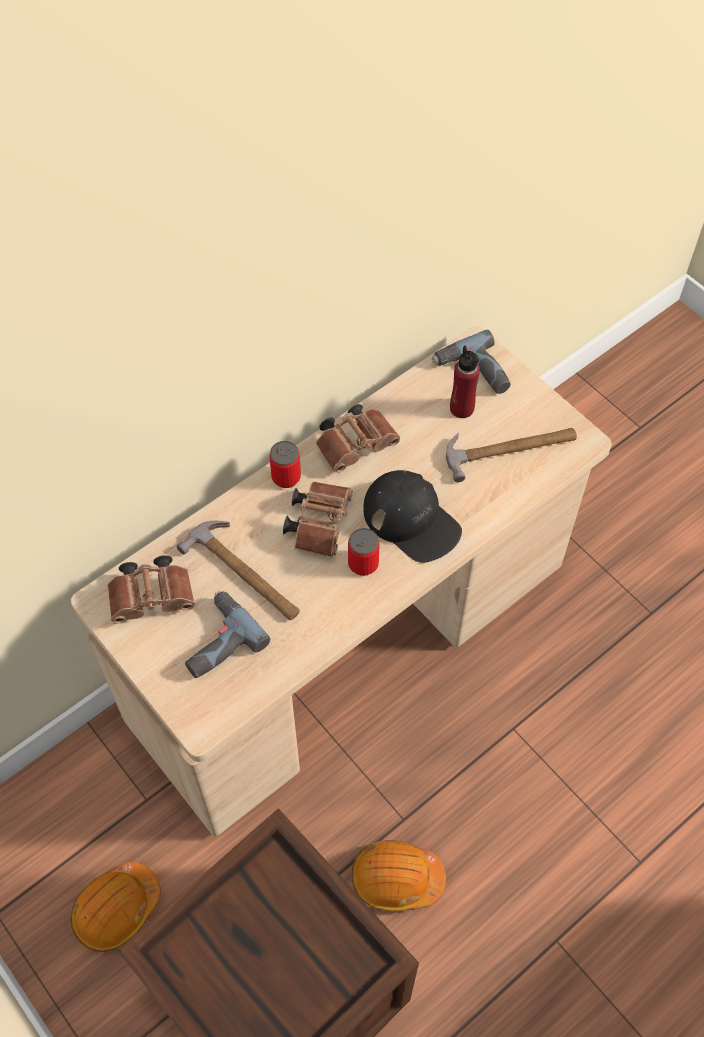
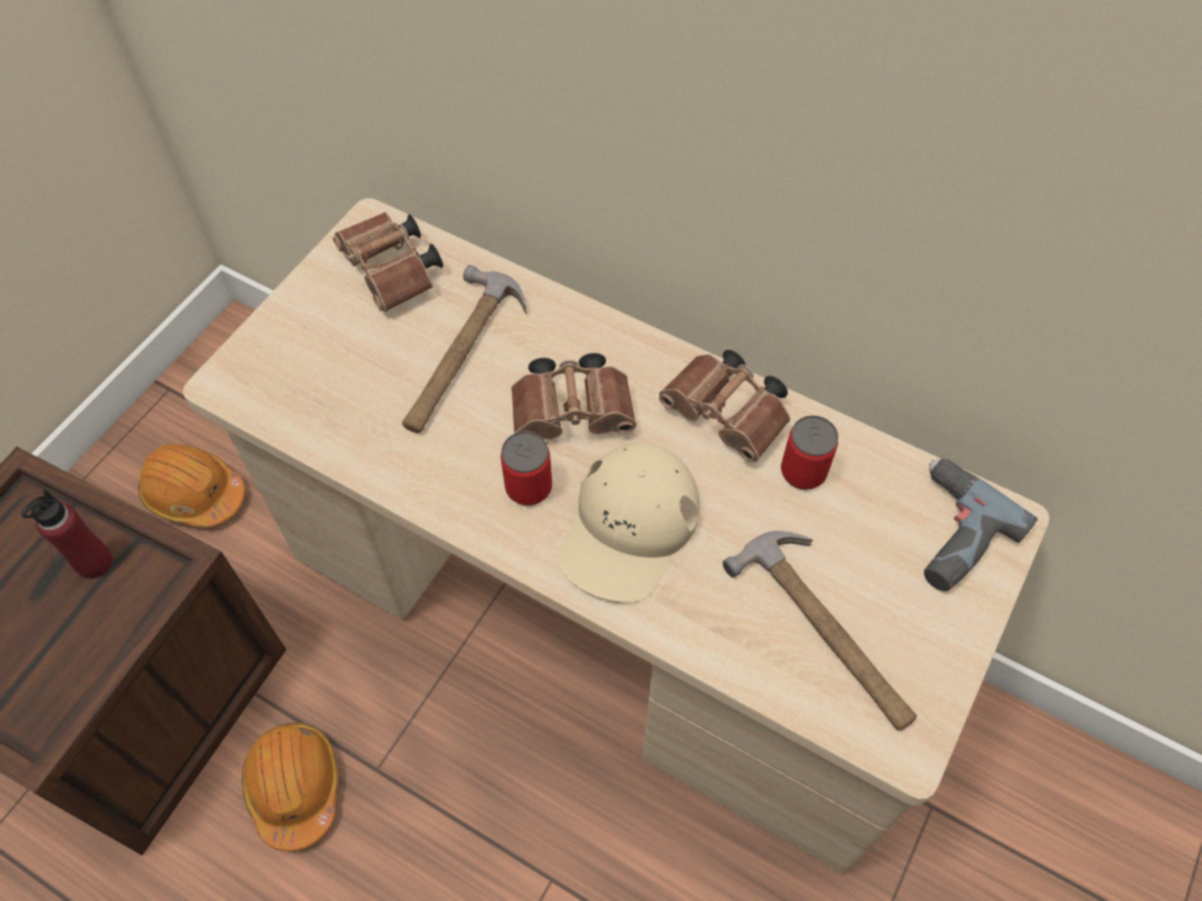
camera: 70 degrees right, 0 degrees up
power drill [185,591,270,678] -> none
can [269,441,301,488] -> can moved to [781,415,838,490]
black cap [363,470,462,563] -> beige cap [558,443,700,602]
red bottle [450,346,480,418] -> red bottle moved to [21,489,113,579]

